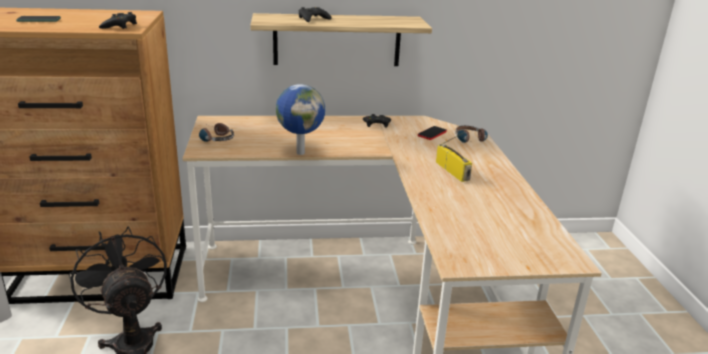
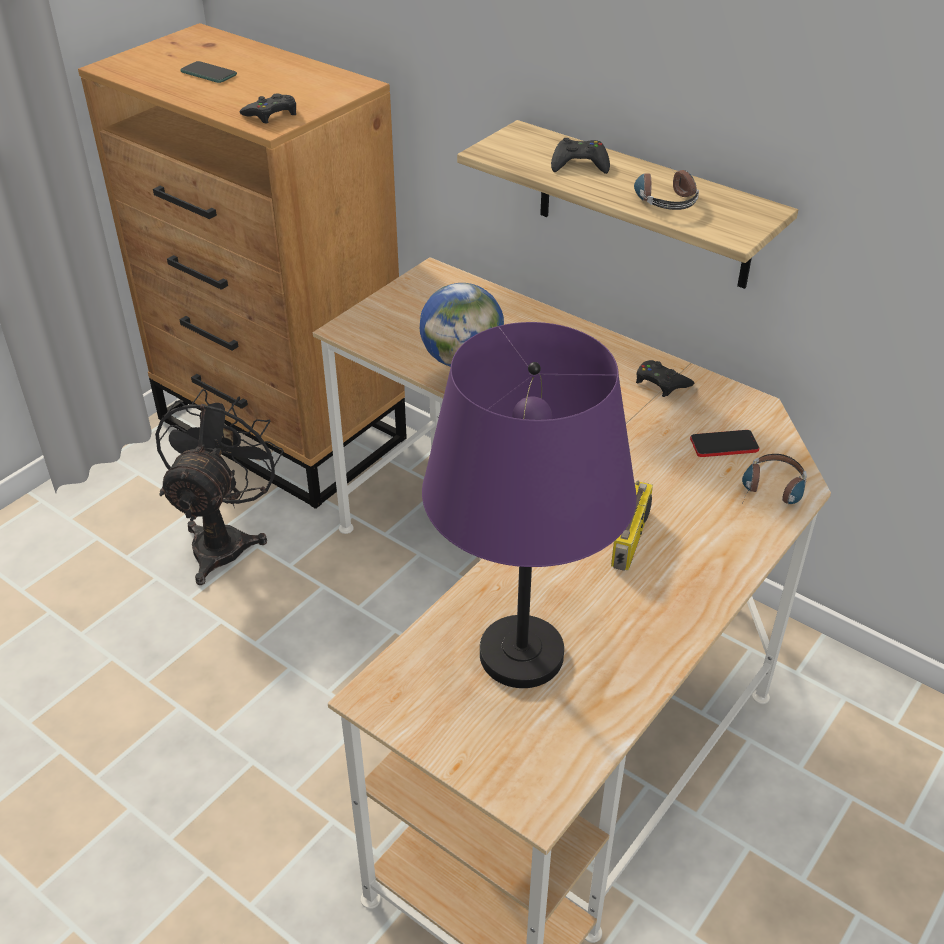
camera: 45 degrees right, 15 degrees up
headphones [199,123,234,142] -> headphones moved to [634,165,699,210]
none -> purple table lamp [422,322,637,688]

